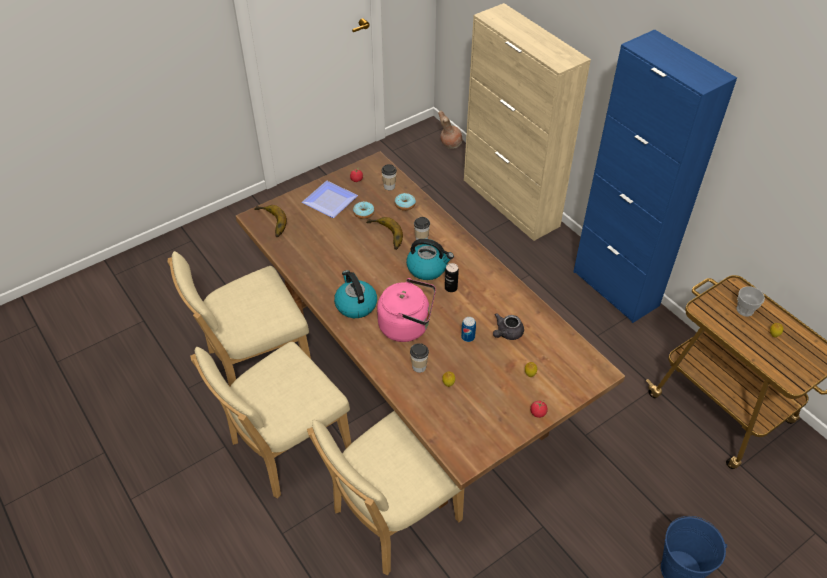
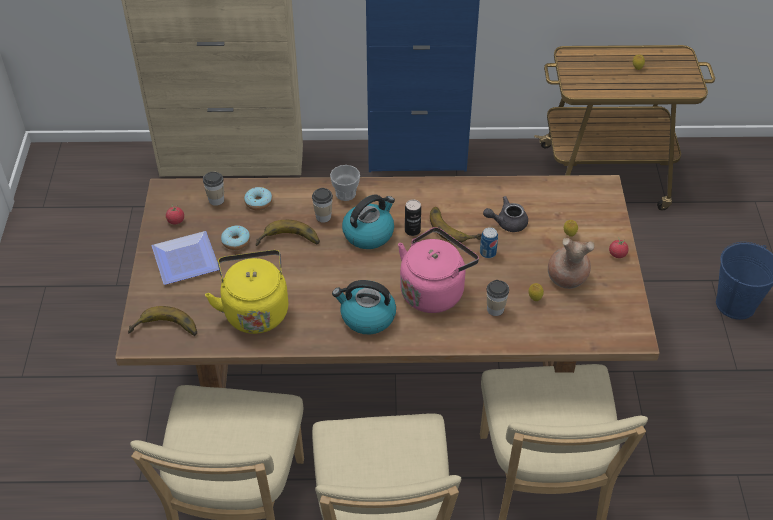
camera: 55 degrees left, 0 degrees up
brown vase [438,111,463,149] -> brown vase moved to [548,238,594,289]
grey teapot [493,313,524,340] -> grey teapot turned 90 degrees clockwise [483,196,528,232]
cup [736,286,765,317] -> cup moved to [330,165,360,201]
none -> yellow kettle [205,250,288,334]
none -> banana [430,207,482,243]

